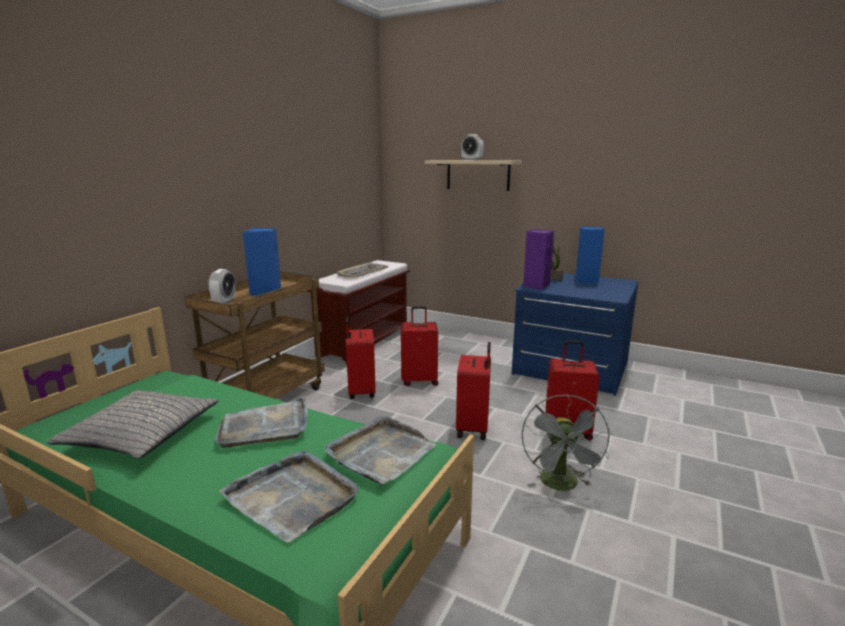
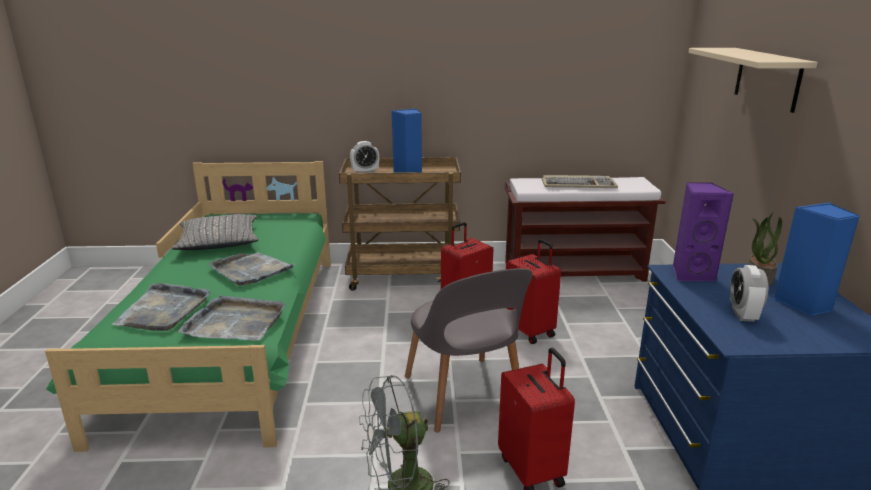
camera: 60 degrees right, 5 degrees up
red suitcase [456,342,491,440] -> grey chair [405,268,532,432]
alarm clock [461,134,484,160] -> alarm clock moved to [730,265,768,322]

